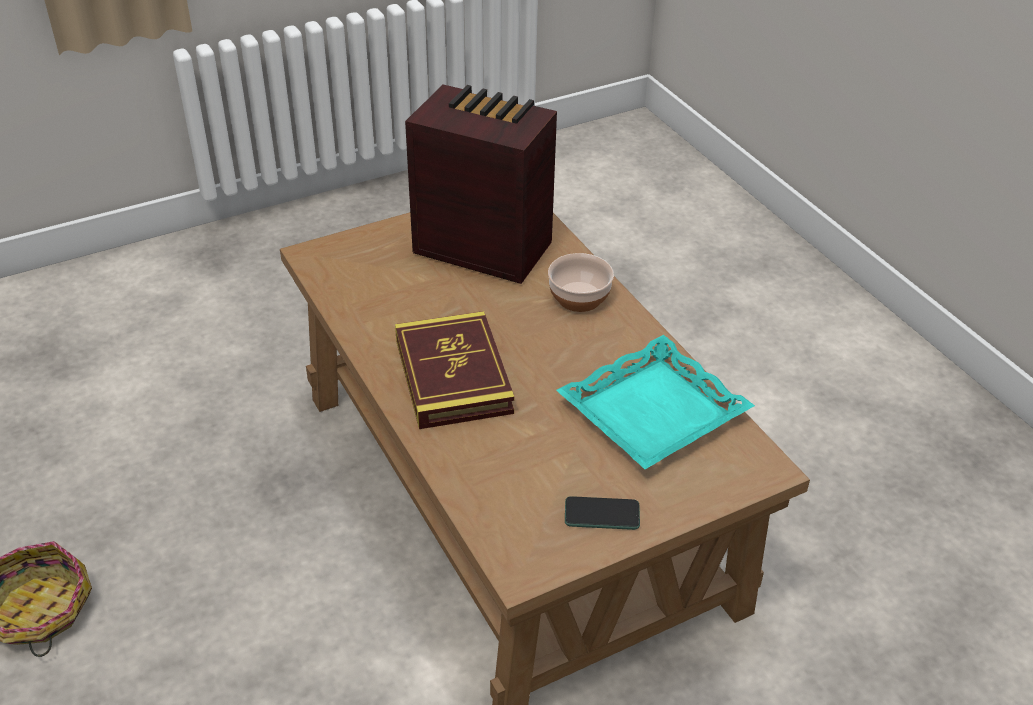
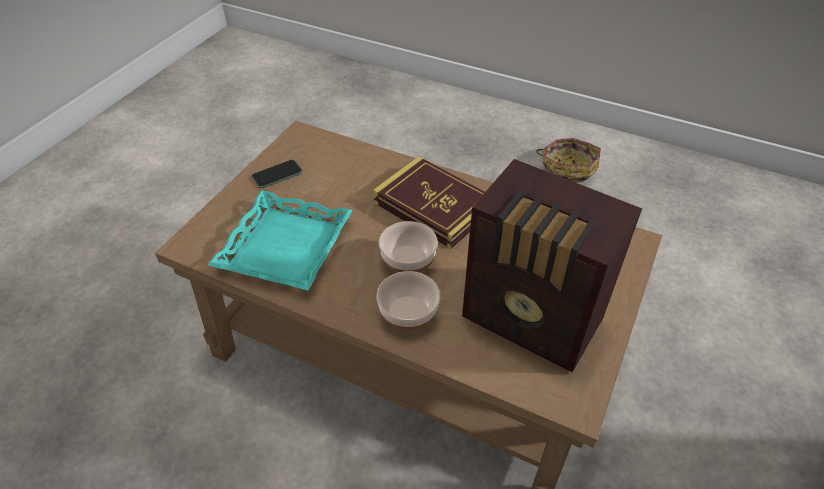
camera: 145 degrees right, 5 degrees up
radio [405,85,557,284] -> radio turned 45 degrees clockwise [462,159,642,373]
none -> bowl [379,221,438,273]

